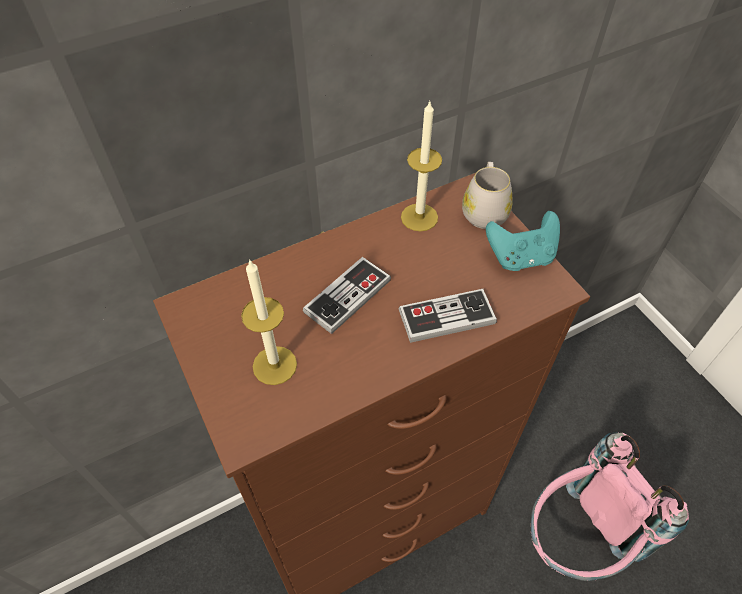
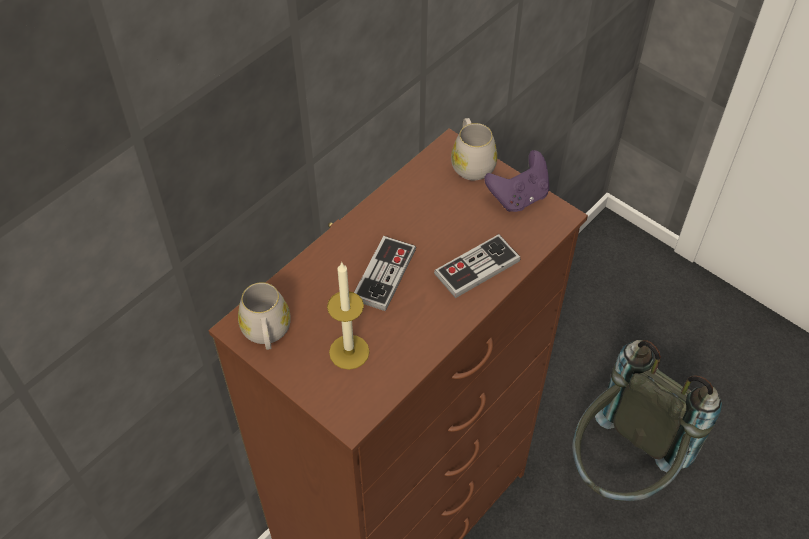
camera: 20 degrees left, 0 degrees up
candle [401,102,442,231] -> none
turquoise game controller [486,211,560,271] -> purple game controller [484,150,549,212]
pink backpack [531,432,689,581] -> grey backpack [572,340,722,501]
none -> white mug [238,282,291,350]

